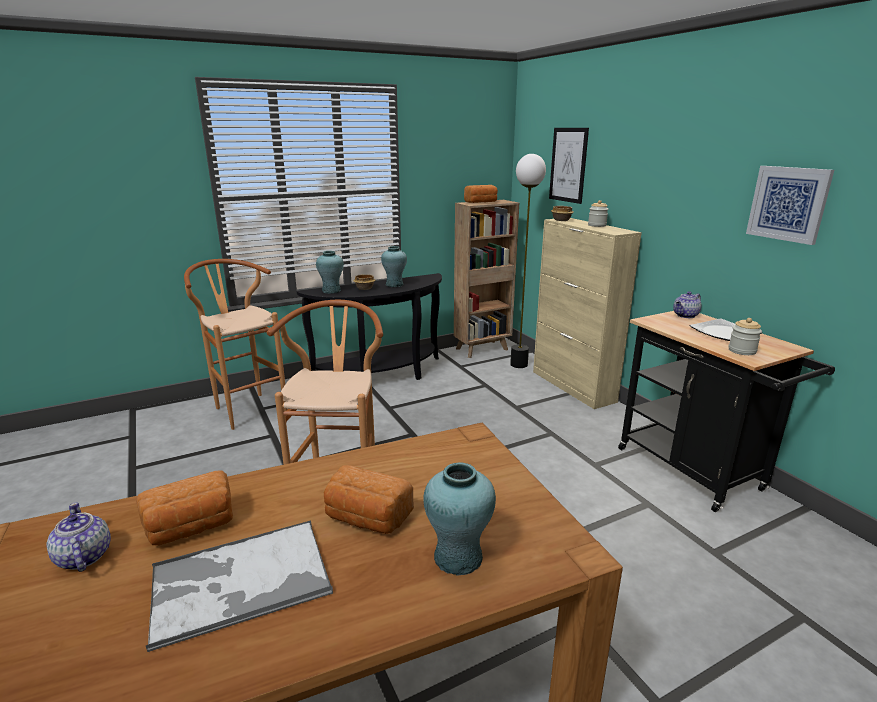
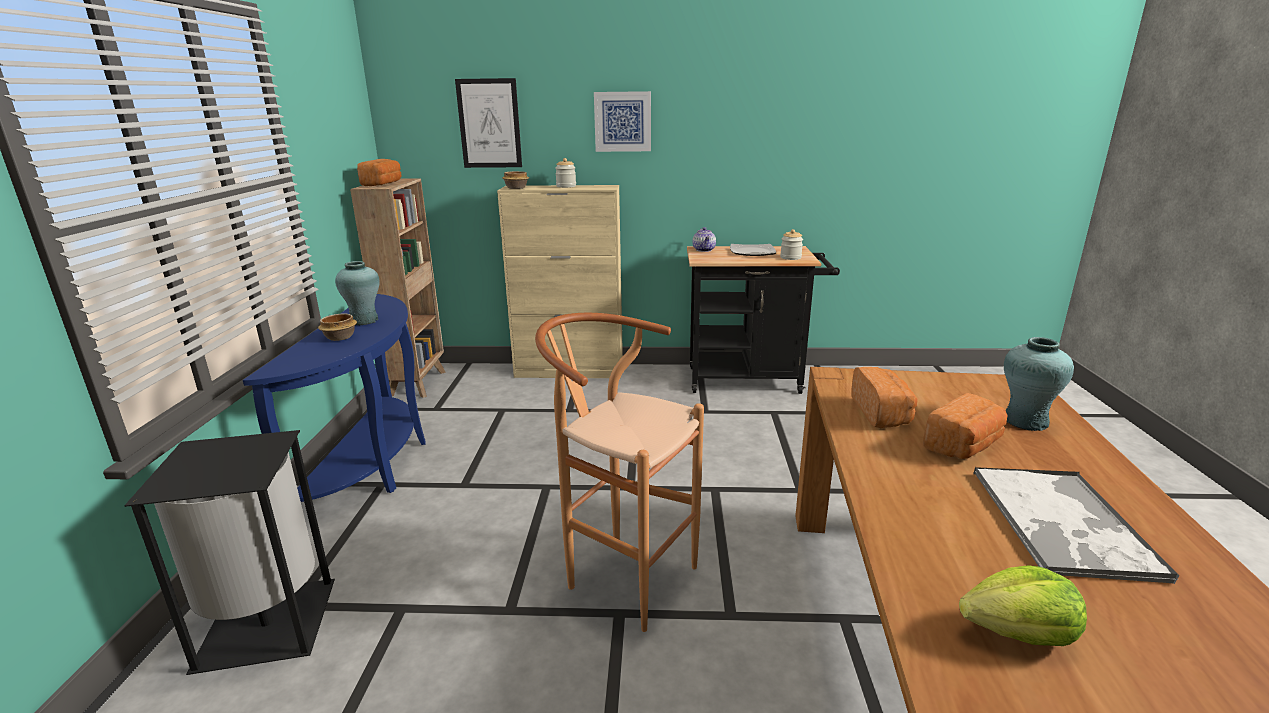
camera: 60 degrees left, 0 degrees up
teapot [47,502,111,572] -> lettuce [959,565,1087,646]
bread [136,471,233,545] -> bread moved to [851,367,918,428]
brown stool [184,259,287,430] -> black trash can [124,430,335,675]
black console table [297,273,442,380] -> blue console table [243,294,426,502]
turquoise vase [316,251,344,294] -> none
floor lamp [510,154,546,368] -> none
picture [746,166,834,245] -> picture moved to [594,91,651,152]

